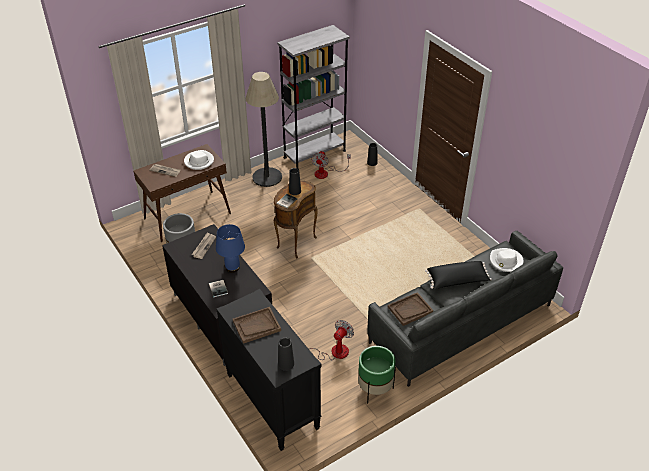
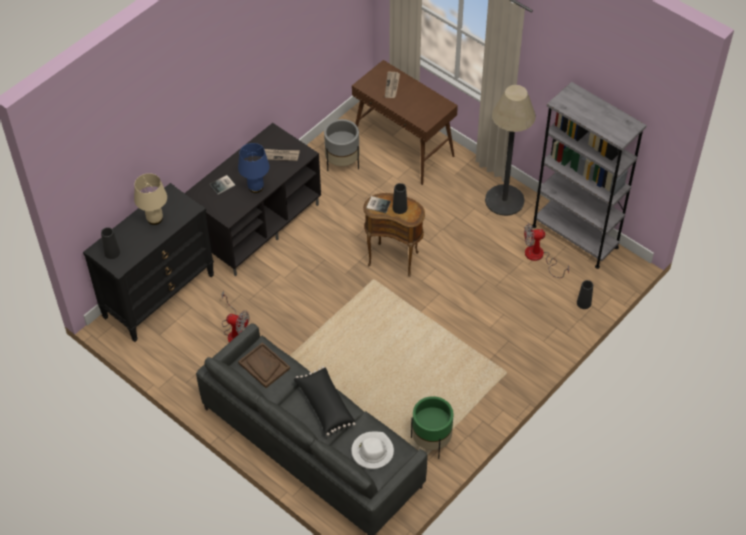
camera: 75 degrees right, 10 degrees up
white hat [184,150,214,170] -> none
brown tray [232,307,281,344] -> beige table lamp [134,173,167,225]
green planter [358,346,396,403] -> green planter moved to [411,396,453,459]

